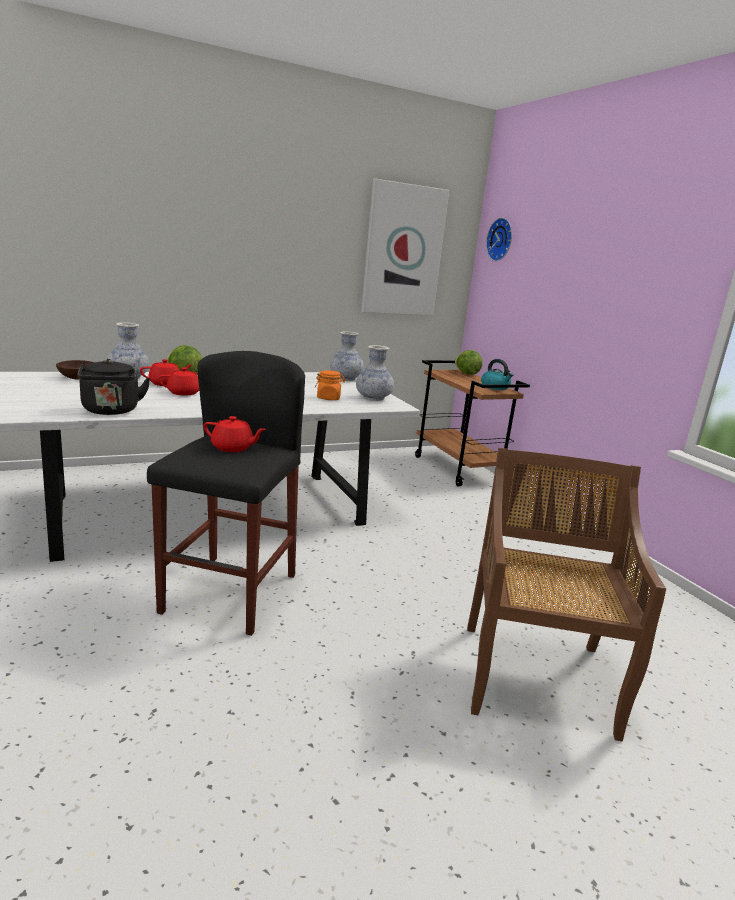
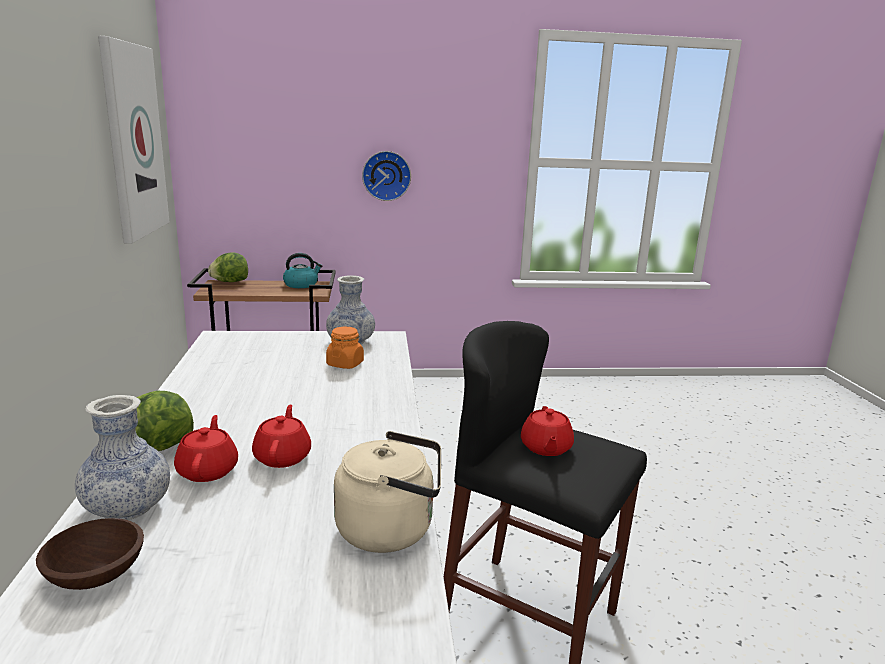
camera: 70 degrees left, 0 degrees up
black kettle [77,359,151,415] -> beige kettle [334,431,441,553]
red teapot [203,416,266,452] -> red teapot turned 150 degrees clockwise [521,406,574,456]
vase [330,331,364,381] -> none
brown chair [467,448,666,742] -> none
wall clock [486,218,512,261] -> wall clock moved to [362,151,411,201]

